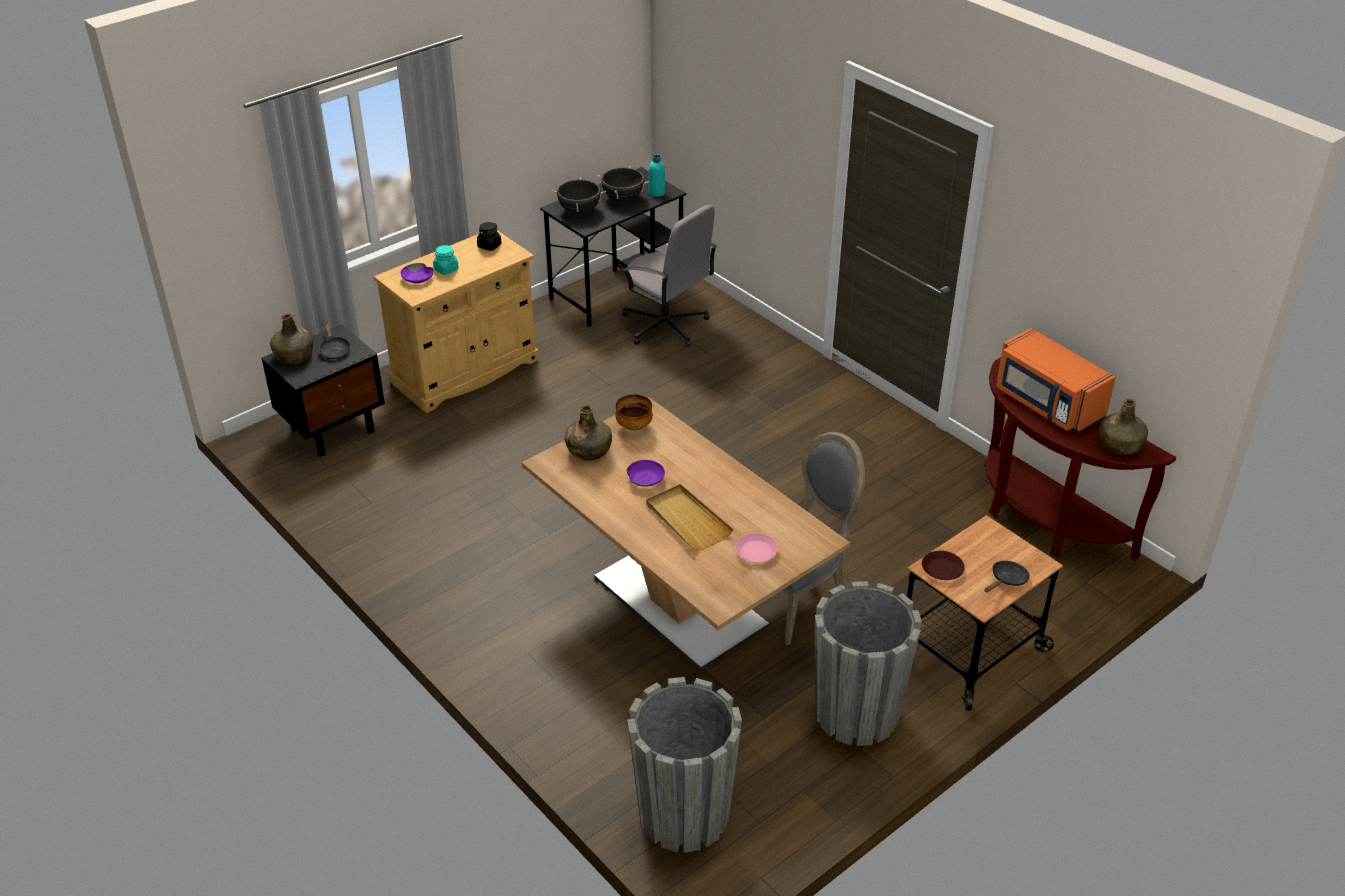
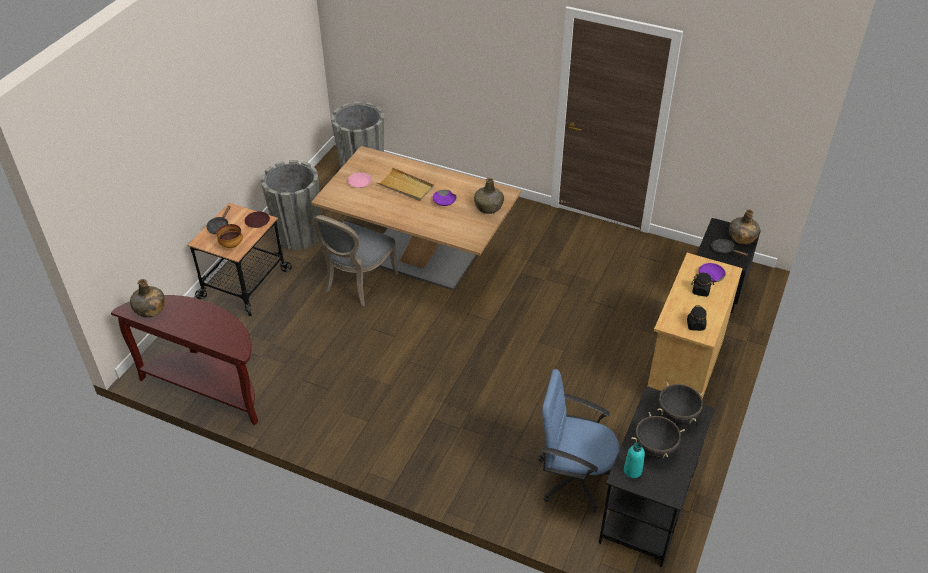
camera: 155 degrees right, 5 degrees up
turquoise jar [433,245,458,275] -> black jar [691,273,715,297]
bowl [615,395,653,431] -> bowl moved to [217,224,243,248]
grey office chair [621,205,717,347] -> blue office chair [538,369,620,513]
orange microwave [997,328,1116,432] -> none

